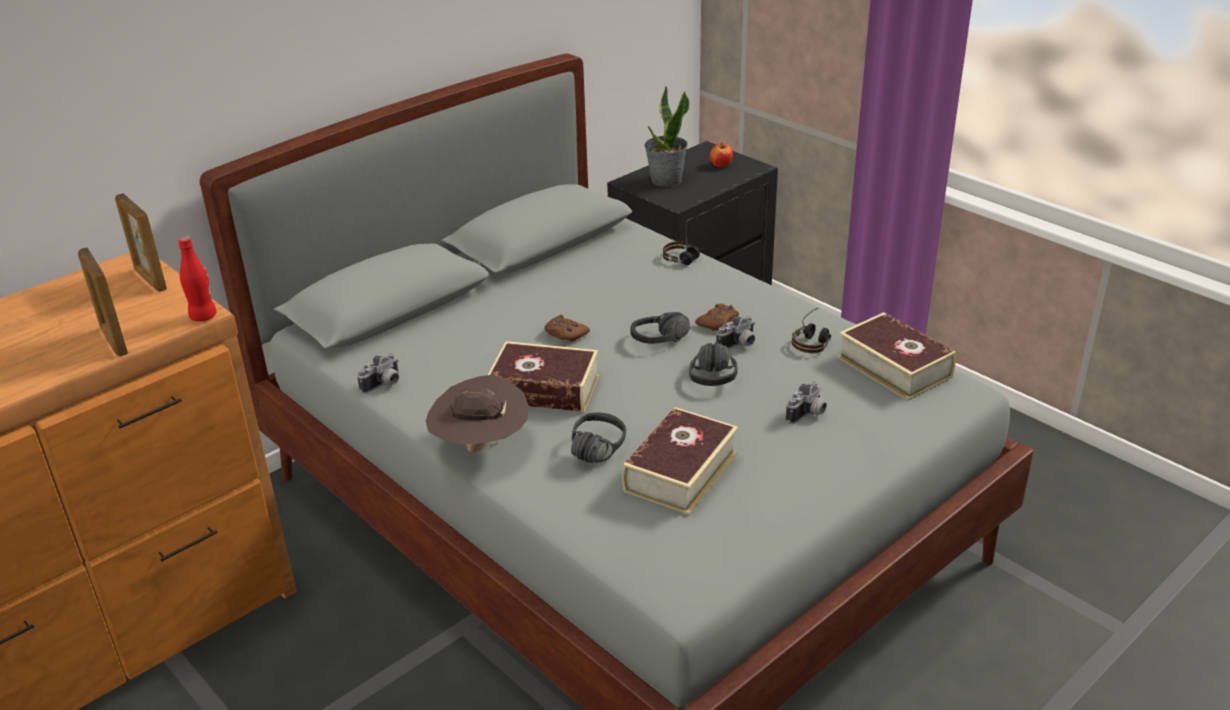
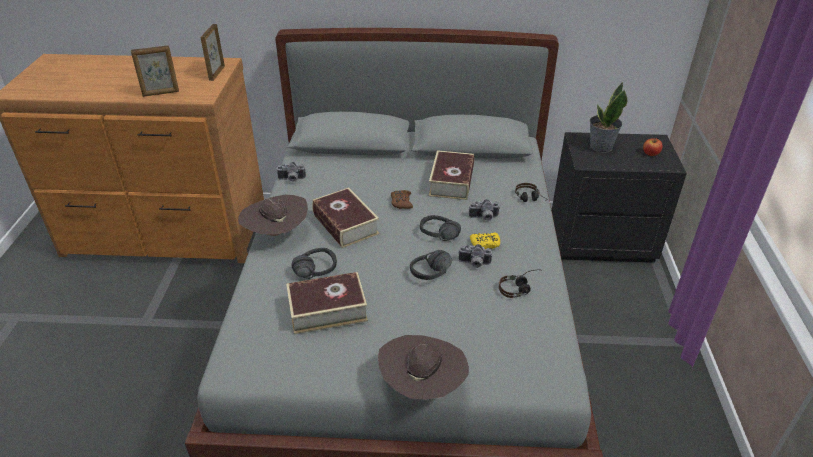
camera: 45 degrees right, 5 degrees up
picture frame [78,247,128,357] -> picture frame turned 120 degrees counterclockwise [131,45,179,97]
red bottle [178,236,217,322] -> none
brown game controller [695,303,739,331] -> yellow game controller [470,233,500,249]
camera [786,381,827,424] -> camera moved to [469,199,500,221]
book [837,312,956,400] -> book moved to [429,150,474,200]
none -> brown hat [378,335,469,400]

